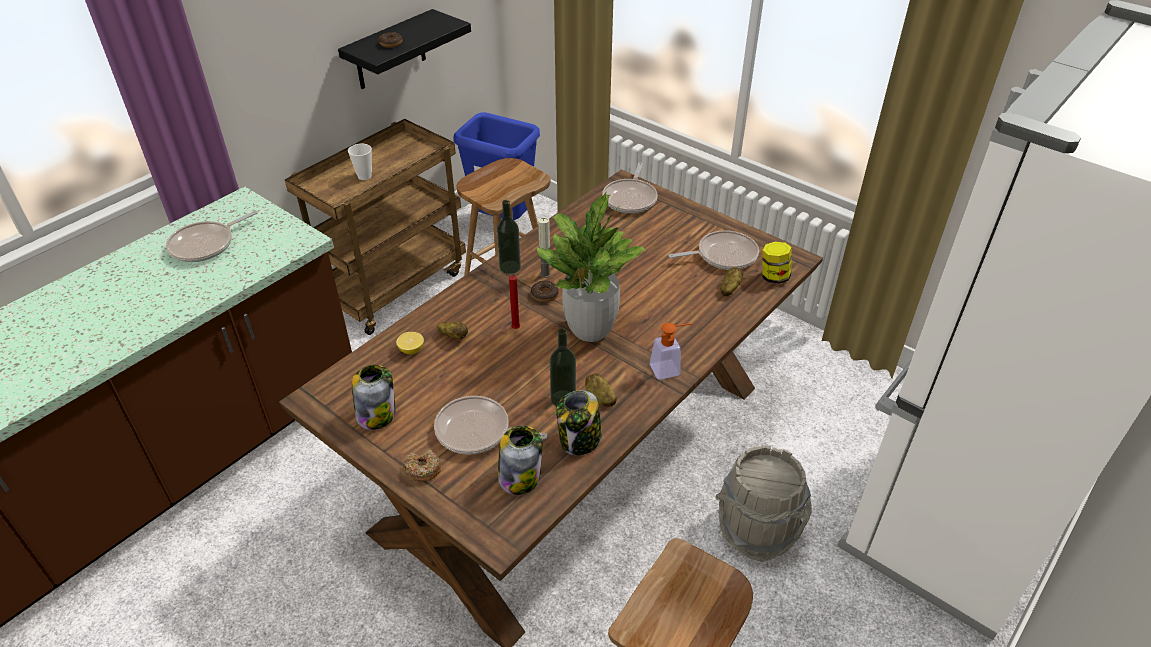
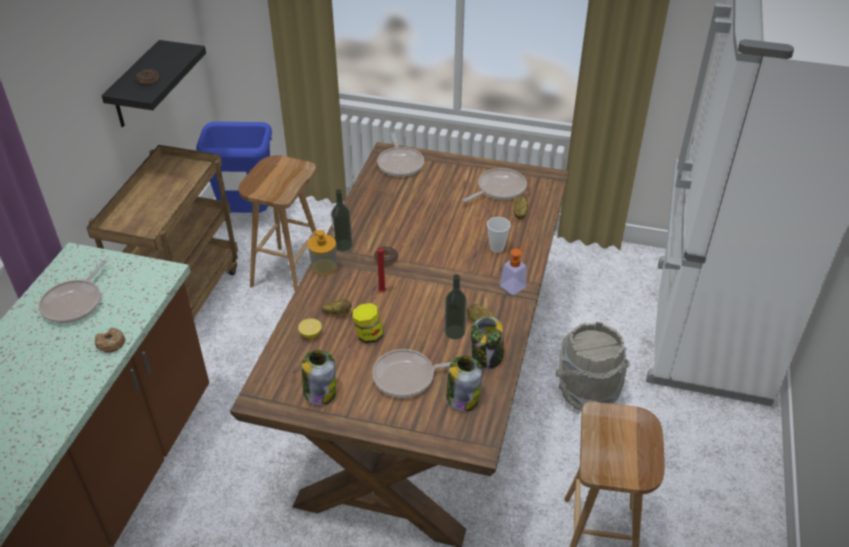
camera: 25 degrees left, 0 degrees up
cup [348,144,372,180] -> cup moved to [487,217,511,253]
donut [405,450,441,482] -> donut moved to [94,327,126,353]
potted plant [537,193,646,342] -> none
candle [538,217,551,278] -> none
jar [762,242,792,284] -> jar moved to [352,303,383,344]
none -> soap dispenser [308,230,337,276]

